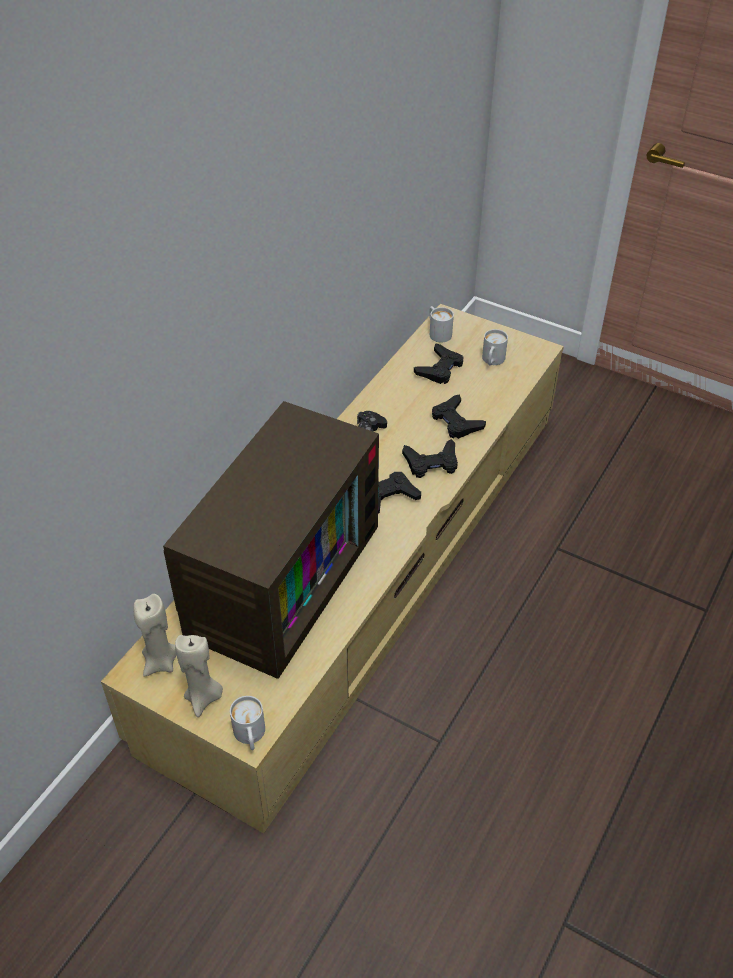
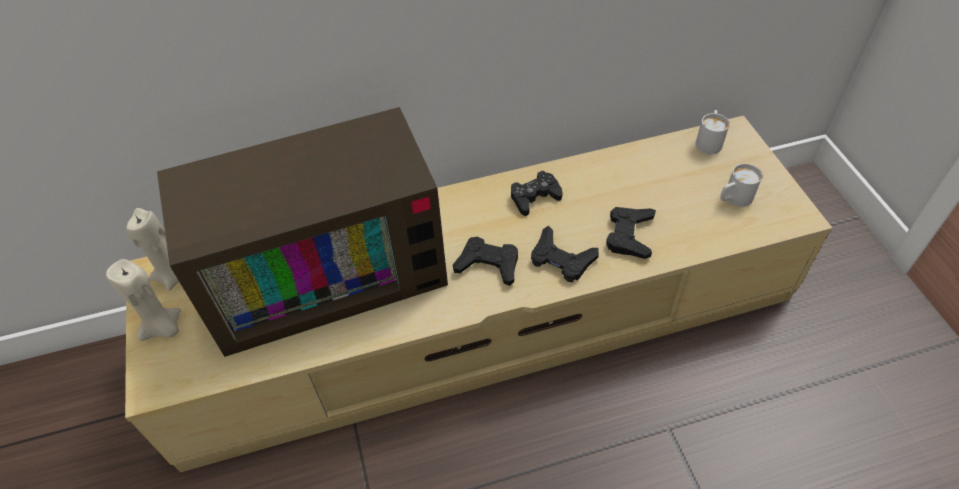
camera: 45 degrees right, 5 degrees up
white mug [230,696,265,750] -> none
black game controller [414,344,463,384] -> none

